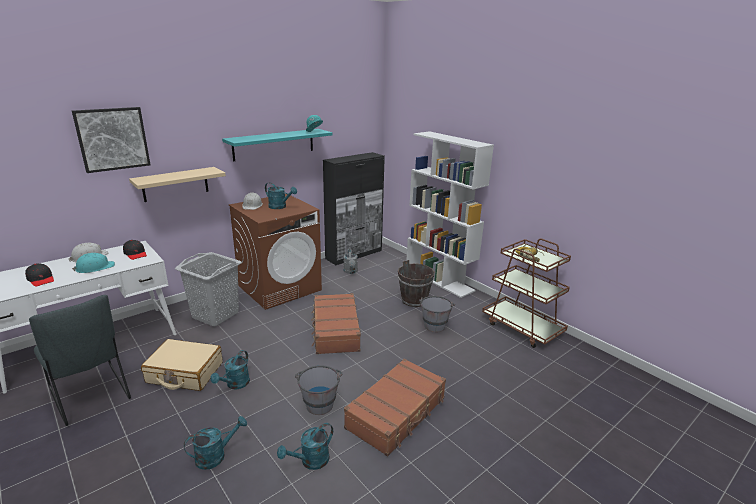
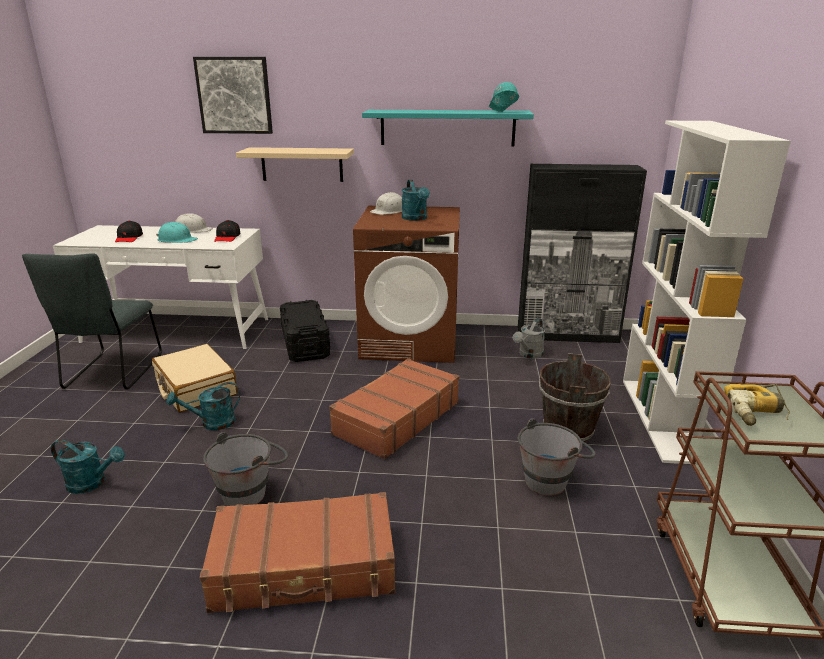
camera: 45 degrees right, 0 degrees up
grey laundry basket [175,252,242,326] -> black storage box [280,300,330,362]
turquoise watering can [277,423,333,470] -> none

